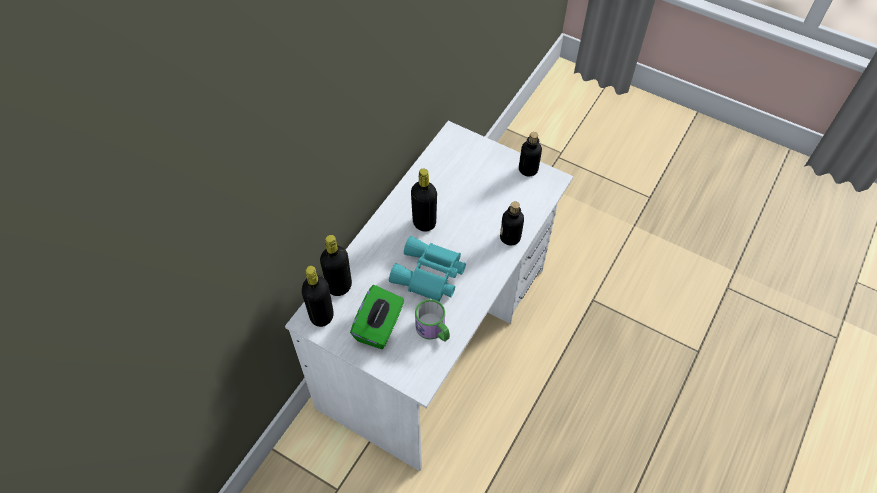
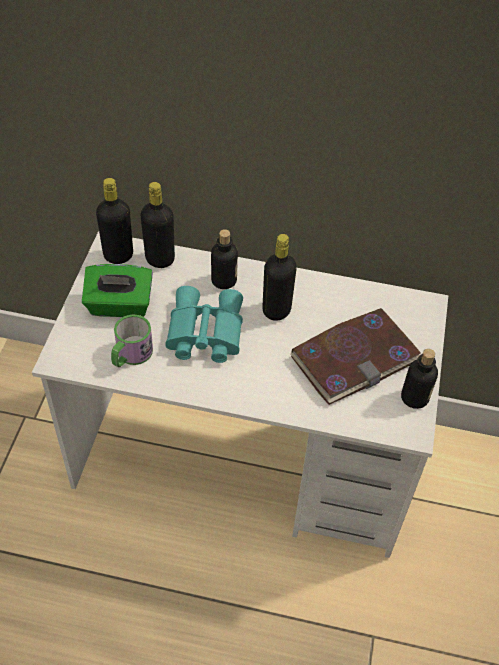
camera: 70 degrees right, 5 degrees down
bottle [500,201,524,245] -> bottle moved to [211,229,238,289]
none -> book [291,308,421,405]

